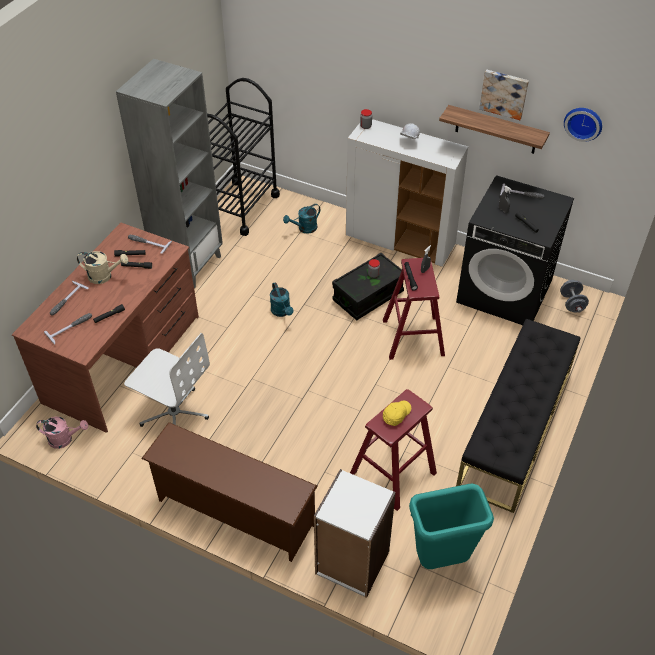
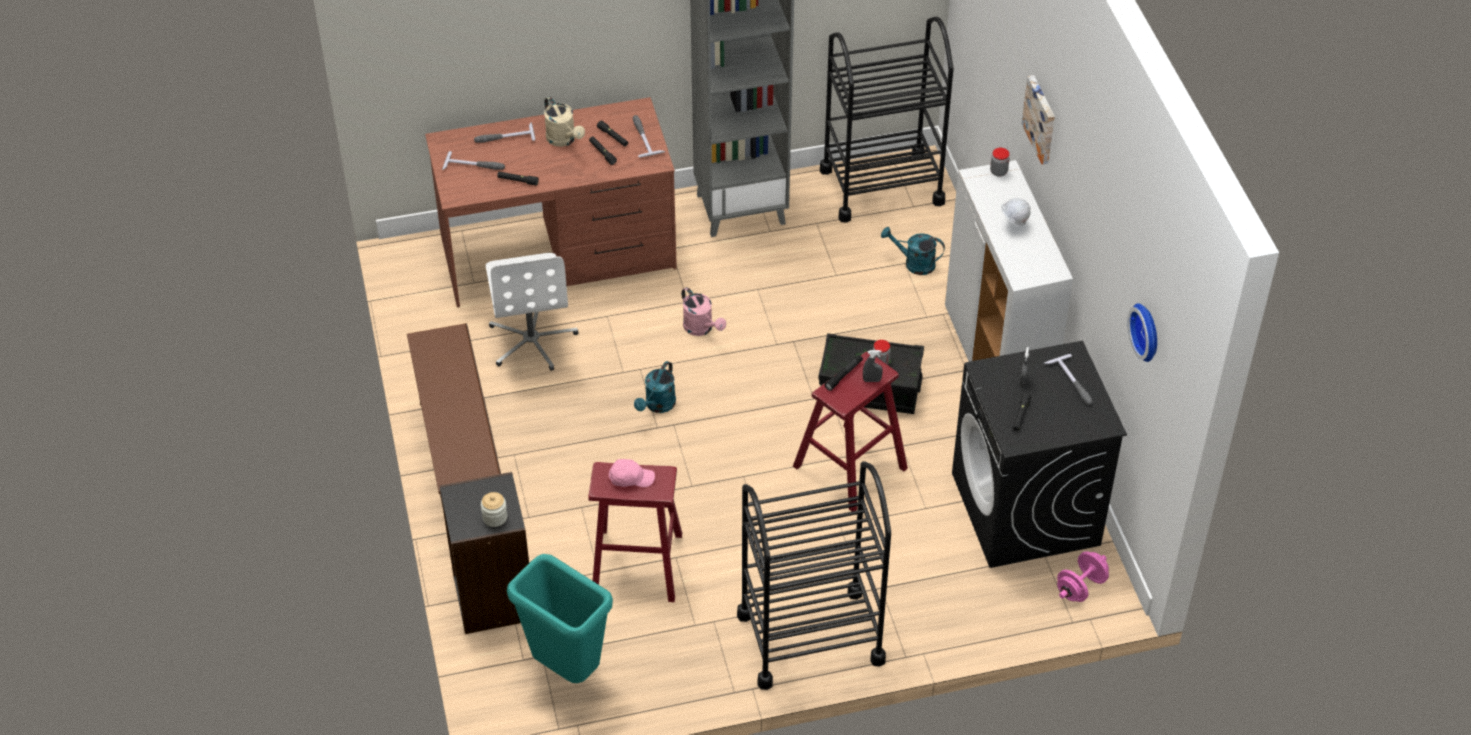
camera: 50 degrees right, 0 degrees up
pink watering can [36,417,88,449] -> pink watering can moved to [681,287,726,336]
turquoise watering can [270,282,293,317] -> turquoise watering can moved to [634,361,676,413]
white bookcase [314,469,396,598] -> black bookcase [439,472,529,634]
yellow cap [383,401,411,426] -> pink cap [609,459,655,487]
shelf [439,105,550,154] -> none
black bench [456,319,580,513] -> black cart [737,461,891,690]
picture [479,70,529,120] -> picture moved to [1022,75,1055,164]
grey dumbbell [560,280,589,313] -> pink dumbbell [1057,551,1109,602]
none -> jar [481,492,507,527]

